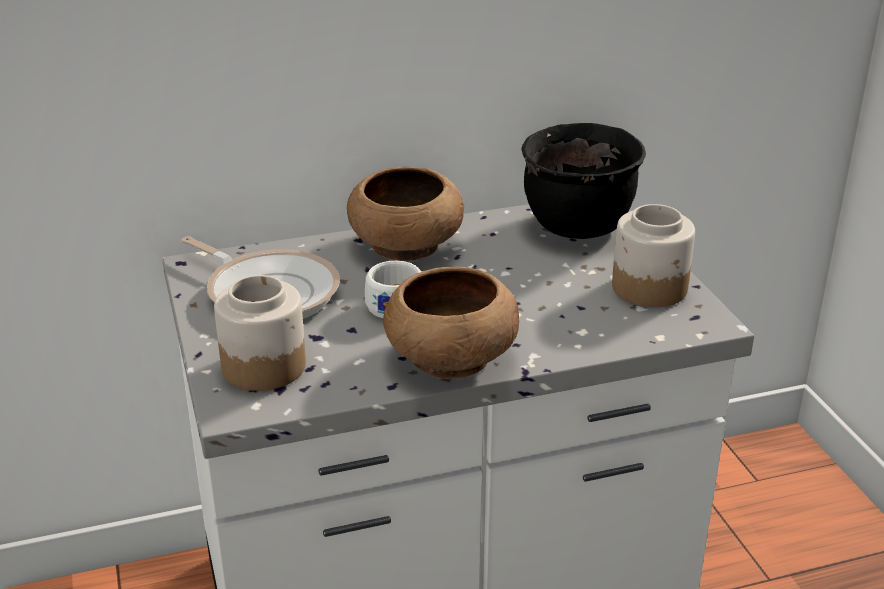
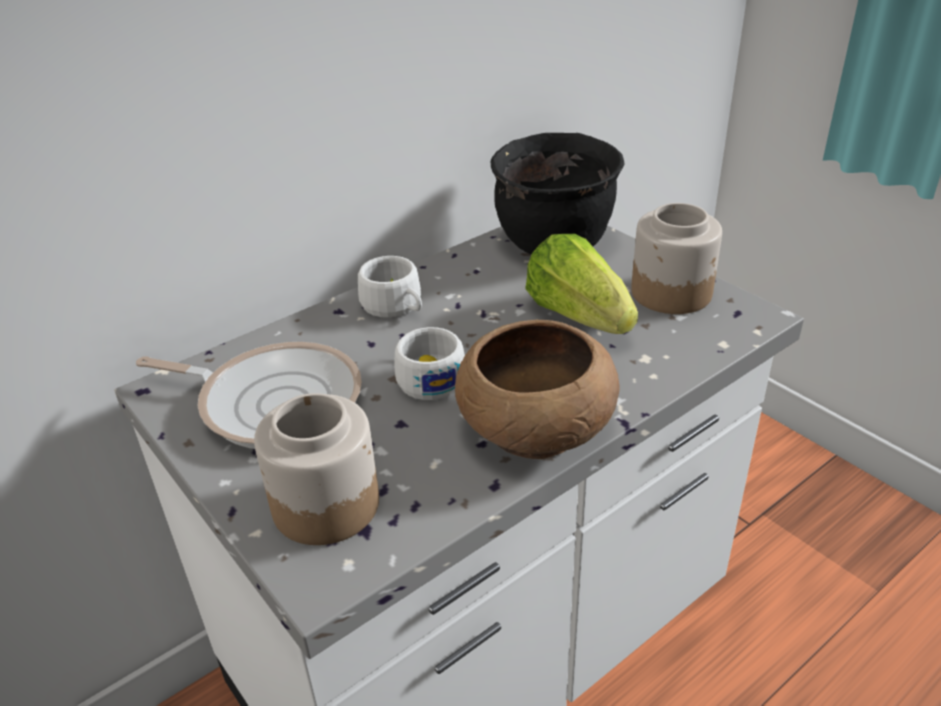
camera: 20 degrees left, 5 degrees up
brown bowl [347,167,464,261] -> white cup [358,256,422,317]
none -> lettuce [525,234,638,334]

